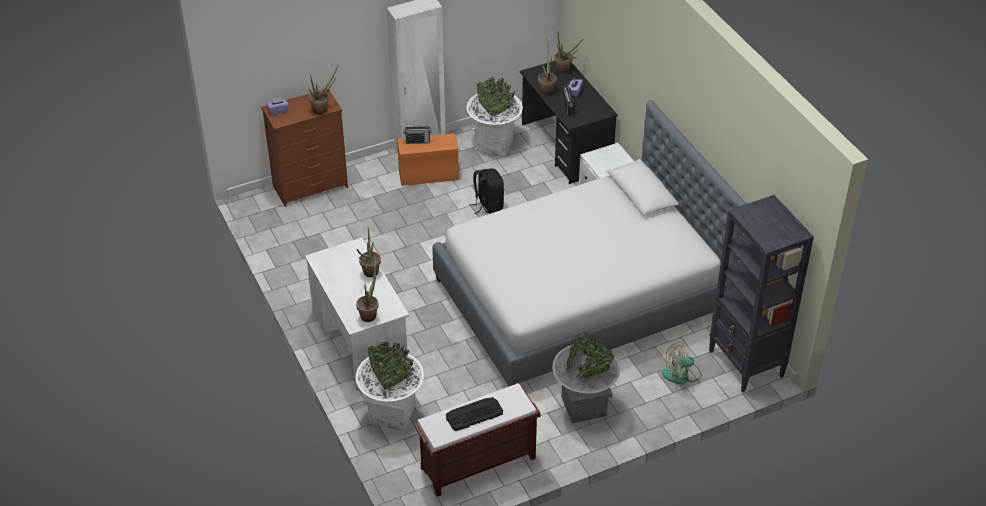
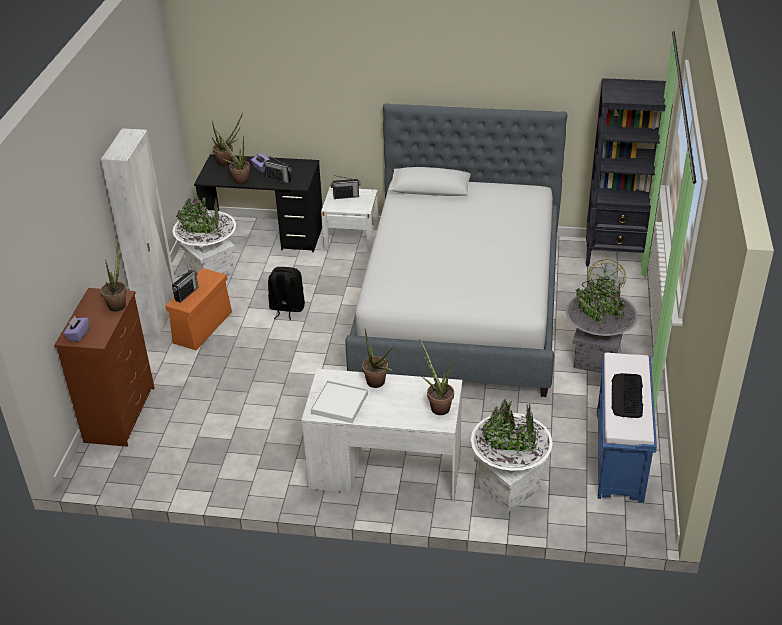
camera: 55 degrees left, 5 degrees down
brown bench [414,383,541,497] -> blue bench [597,353,657,503]
none -> white tray [311,380,368,423]
none -> radio [331,176,360,199]

